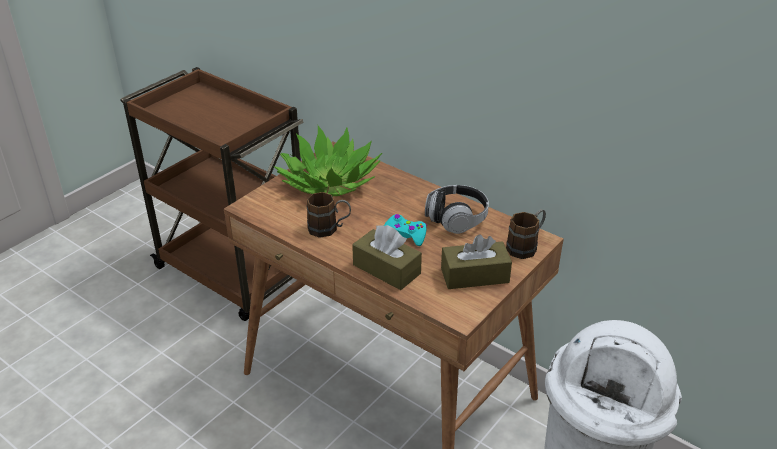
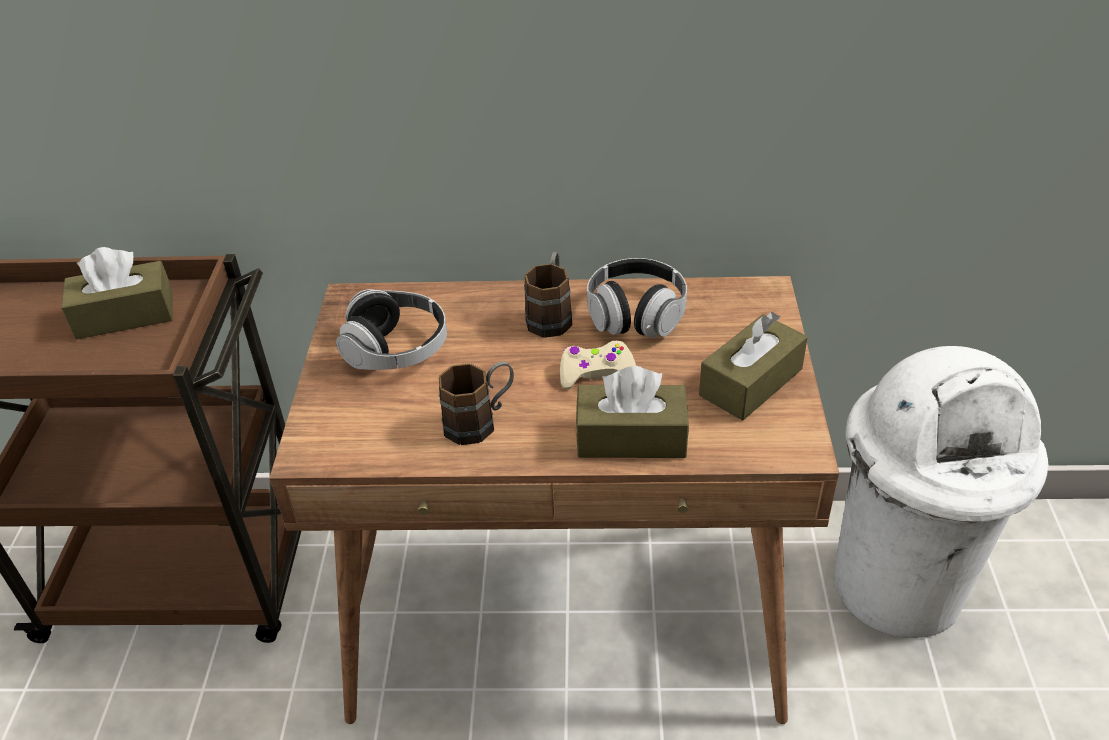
camera: 35 degrees left, 5 degrees up
potted plant [274,126,382,196] -> headphones [336,289,447,370]
turquoise game controller [384,214,427,246] -> beige game controller [560,341,636,389]
brown mug [506,209,546,259] -> brown mug moved to [524,252,572,338]
none -> brown tissue box [61,247,173,339]

